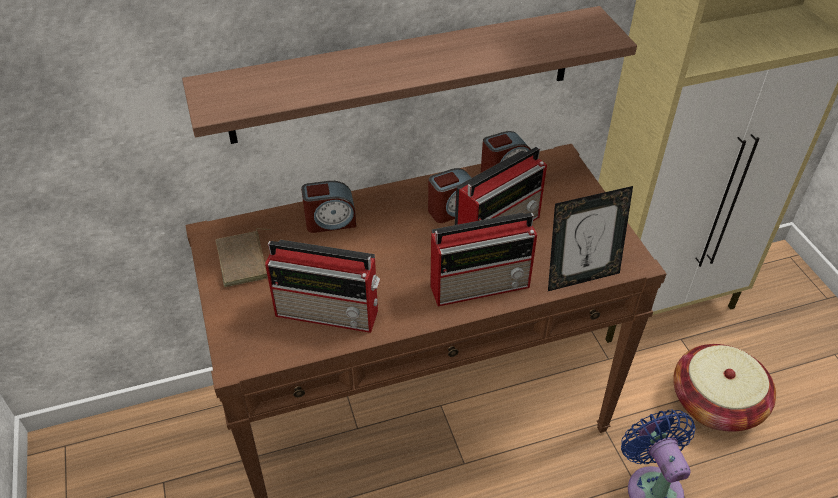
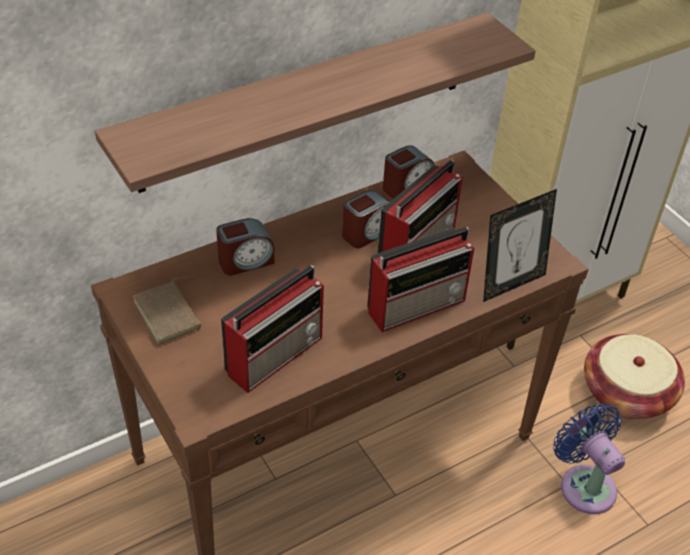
camera: 15 degrees left, 0 degrees up
radio [265,240,380,333] -> radio turned 45 degrees counterclockwise [221,265,324,393]

